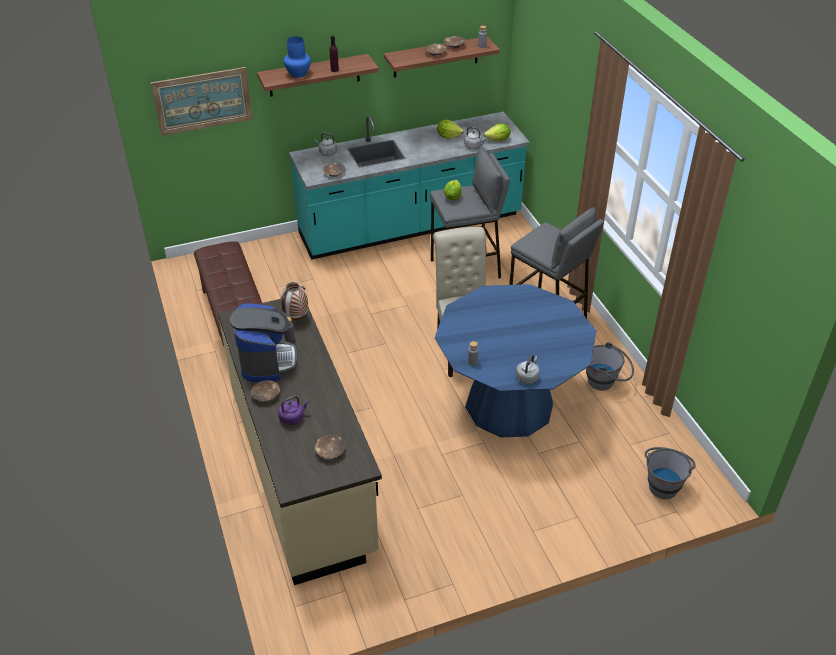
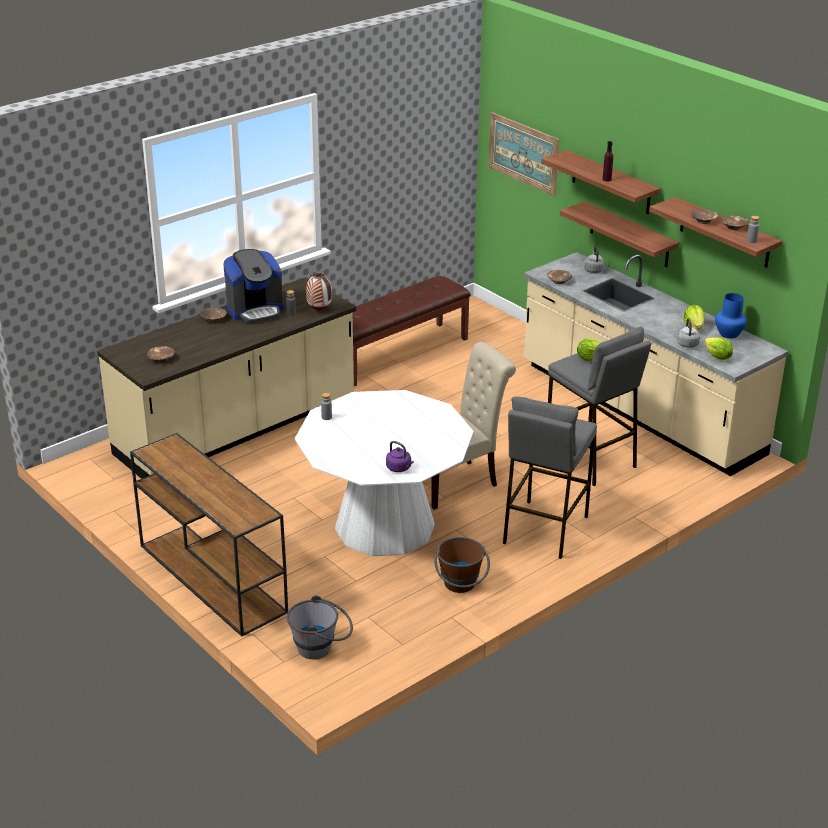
camera: 70 degrees right, 10 degrees down
purple kettle [278,396,309,425] -> purple kettle moved to [386,441,414,472]
blue vase [283,37,311,78] -> blue vase moved to [715,293,747,338]
turquoise counter [289,112,530,260] -> beige counter [524,252,788,476]
blue dining table [435,284,596,438] -> white dining table [295,390,474,556]
grey kettle [516,355,540,384] -> none
grey bucket [586,342,634,390] -> brown bucket [435,537,490,593]
none -> brown console table [130,433,288,637]
none -> shelf [560,201,679,267]

